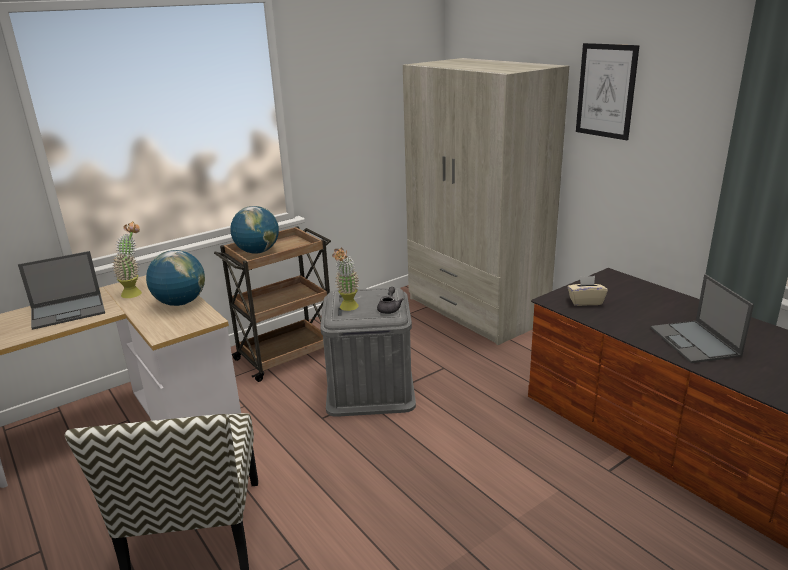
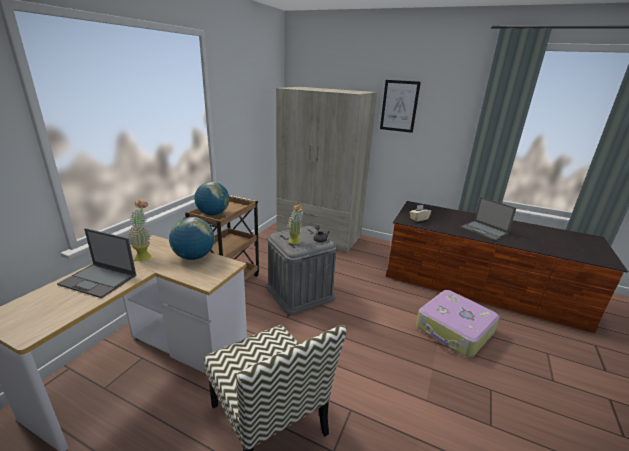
camera: 30 degrees left, 0 degrees up
laptop [18,251,105,330] -> laptop turned 75 degrees clockwise [57,228,136,298]
none -> suitcase [416,290,500,358]

